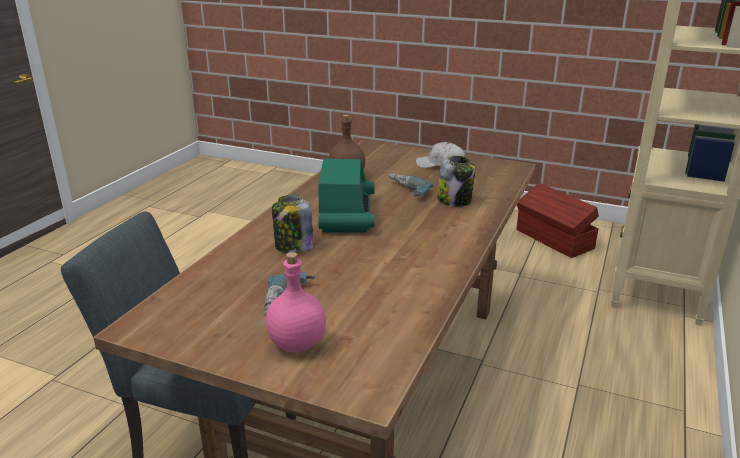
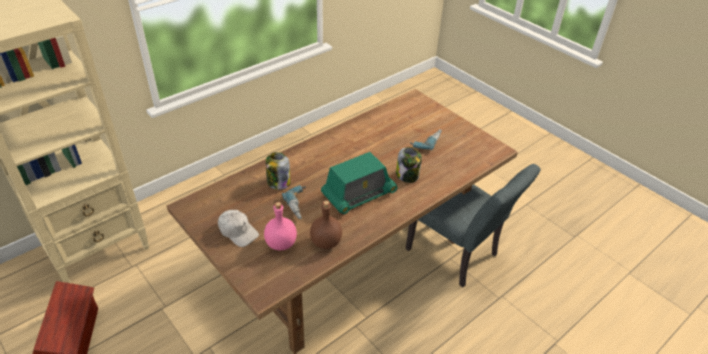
camera: 155 degrees left, 15 degrees up
pink bottle [266,252,326,352] -> pink bottle moved to [264,202,297,250]
radio [318,159,375,233] -> radio turned 150 degrees counterclockwise [321,152,398,214]

